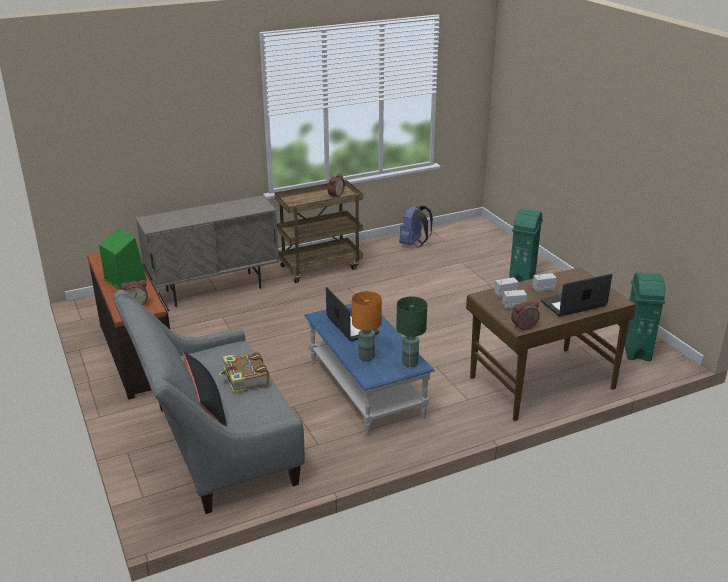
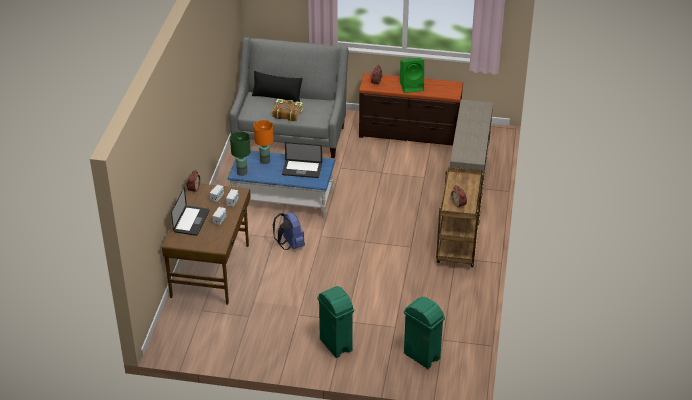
camera: 125 degrees right, 10 degrees up
blue backpack [399,205,433,247] -> blue backpack moved to [273,212,305,250]
green trash can [624,272,665,361] -> green trash can moved to [404,297,445,369]

